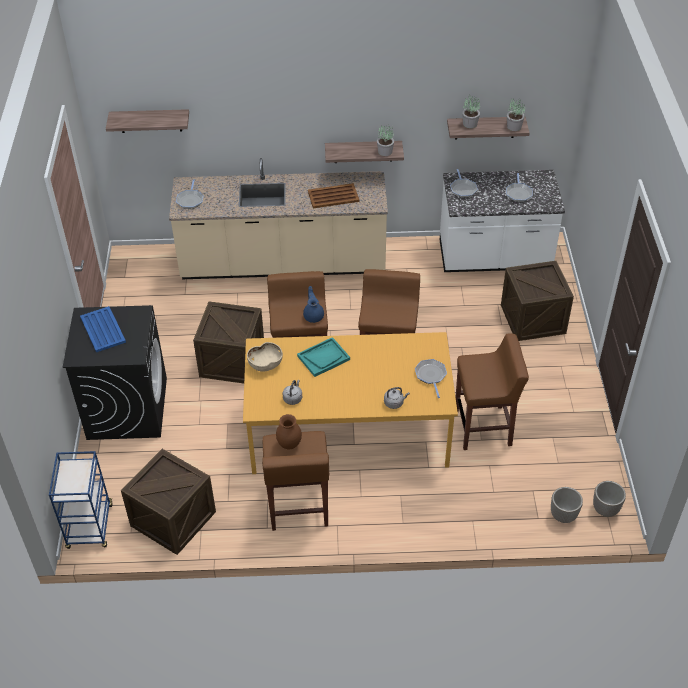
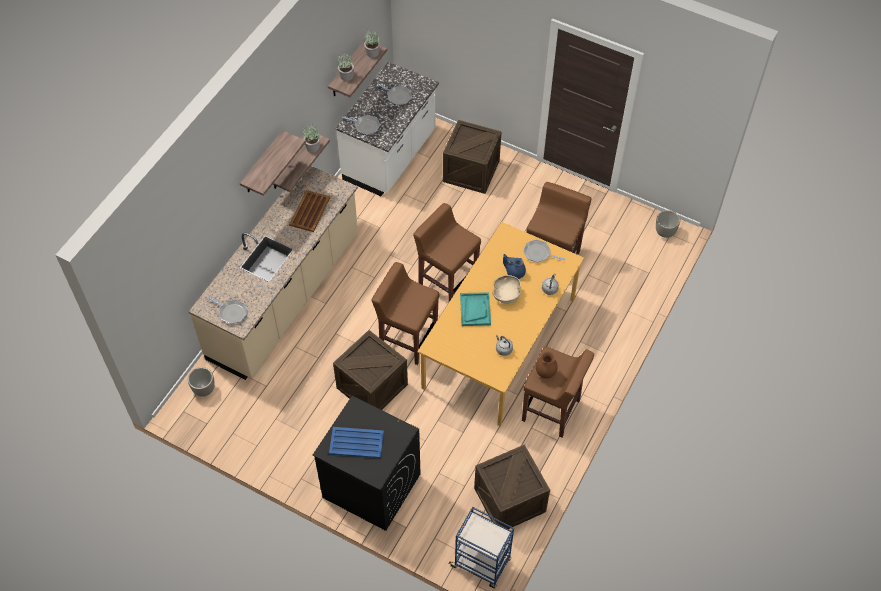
camera: 60 degrees left, 10 degrees up
shelf [106,109,189,133] -> shelf moved to [240,130,306,196]
beige bowl [247,342,283,372] -> beige bowl moved to [493,275,521,304]
blue teapot [303,286,324,323] -> blue teapot moved to [503,254,526,279]
planter [551,487,583,523] -> planter moved to [188,367,215,397]

